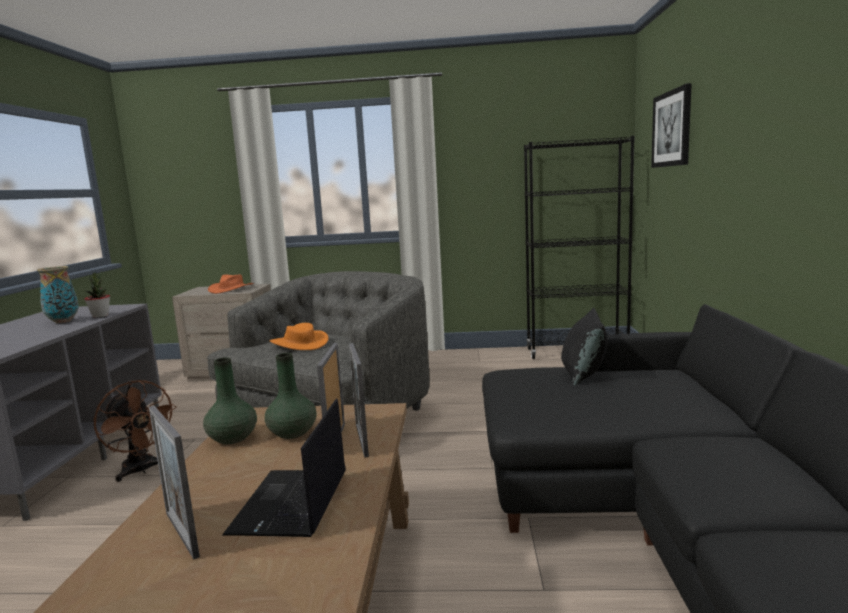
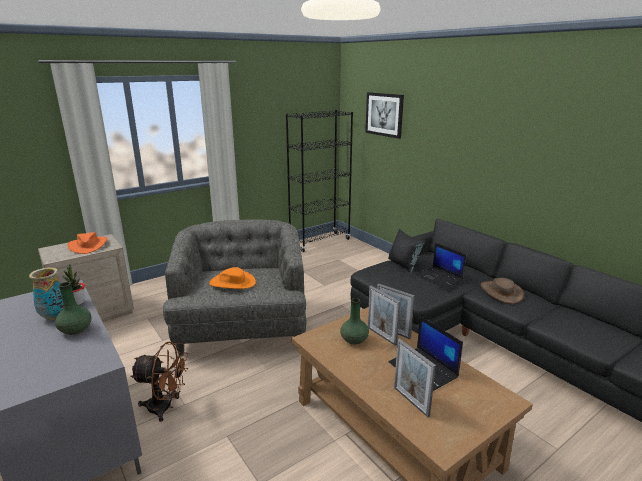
camera: 40 degrees left, 10 degrees up
picture frame [149,406,200,559] -> picture frame turned 45 degrees clockwise [394,339,436,417]
green vase [203,357,257,444] -> green vase moved to [55,282,92,335]
none -> laptop [415,243,466,288]
none -> brown hat [480,278,524,304]

